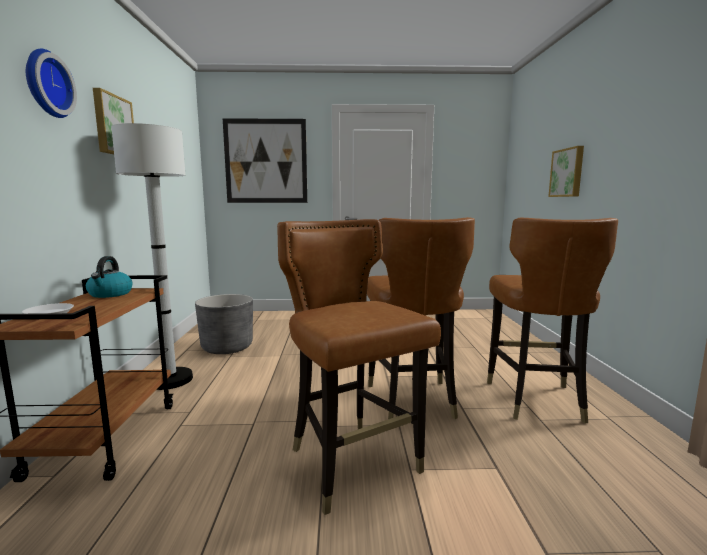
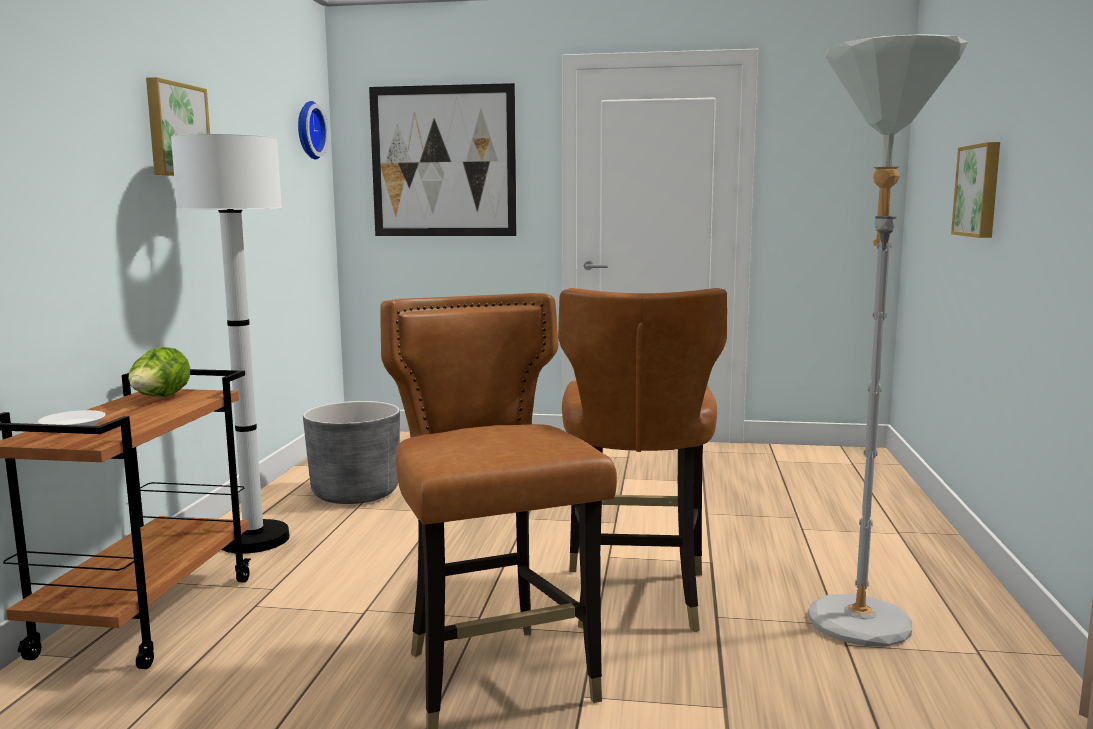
camera: 10 degrees right, 0 degrees up
wall clock [26,49,77,118] -> wall clock moved to [298,101,328,159]
kettle [86,256,133,298] -> lettuce [128,347,190,397]
brown chair [487,217,618,424] -> grey floor lamp [808,34,968,647]

